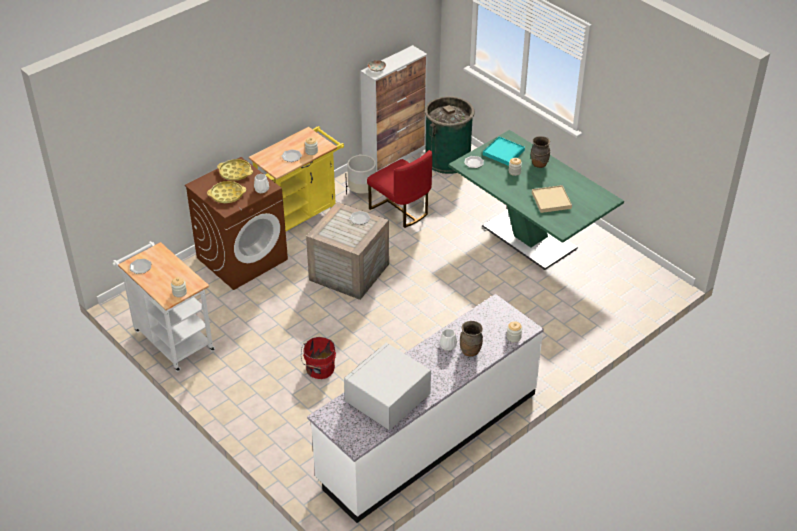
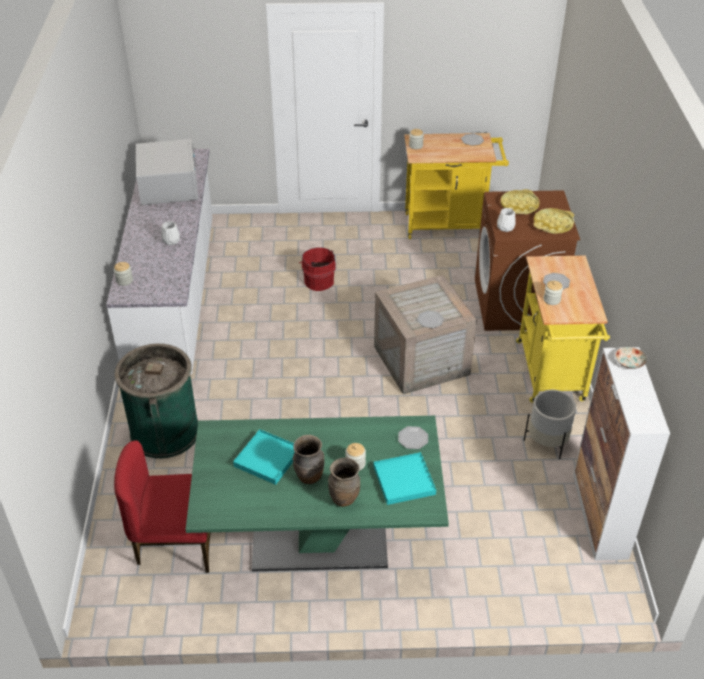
camera: 130 degrees right, 0 degrees up
white cart [112,241,215,372] -> yellow cart [405,133,509,239]
red chair [367,150,432,228] -> red chair moved to [114,440,211,573]
green trash can [425,96,475,174] -> green trash can moved to [114,344,198,459]
brown vase [460,321,483,357] -> brown vase moved to [293,435,324,484]
beige tray [532,185,572,213] -> turquoise tray [233,429,295,485]

